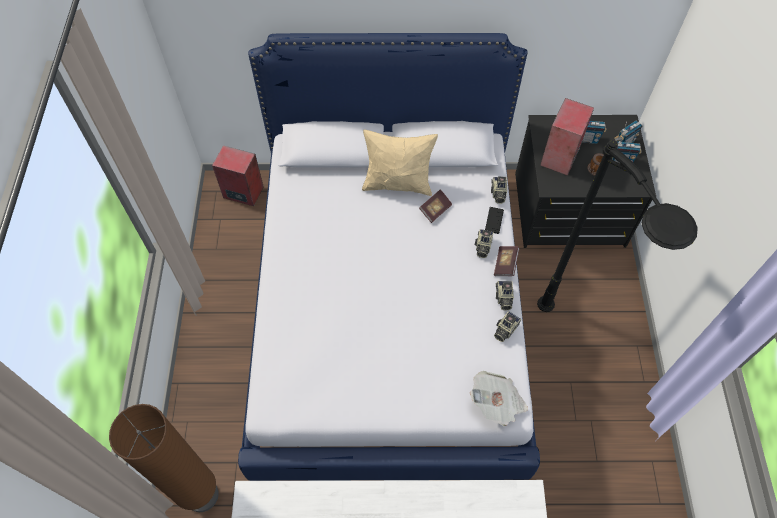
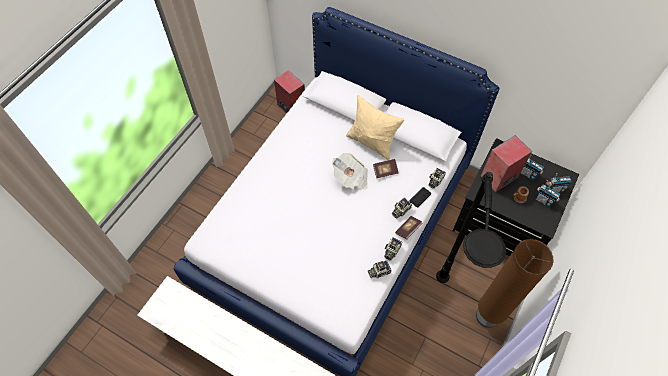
camera: 30 degrees right, 0 degrees up
brown floor lamp [109,404,219,512] -> brown floor lamp moved to [476,239,554,328]
newspaper [470,371,528,426] -> newspaper moved to [332,153,368,189]

